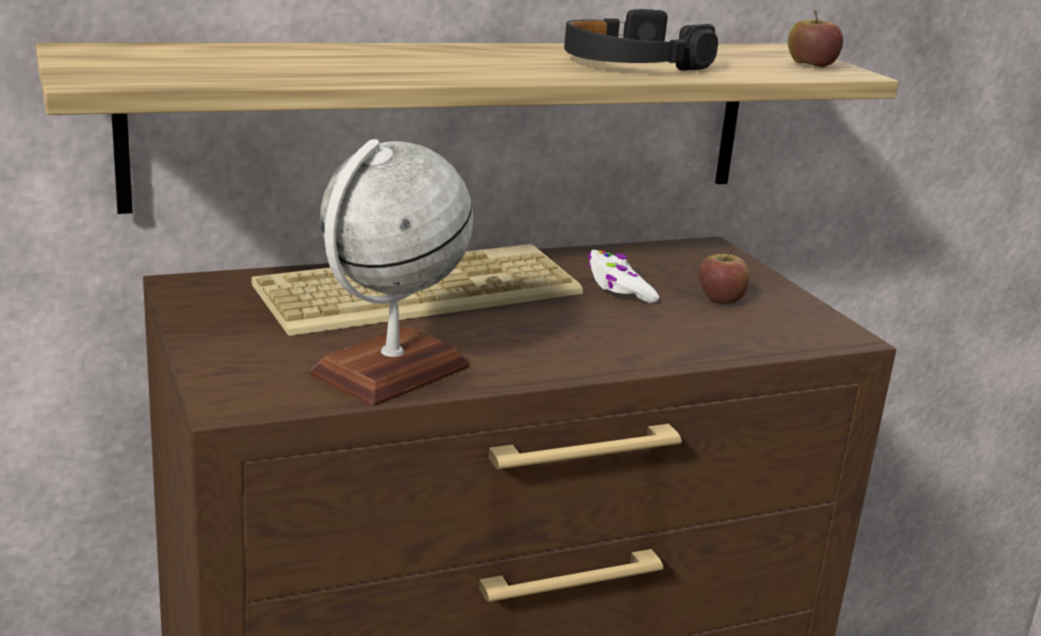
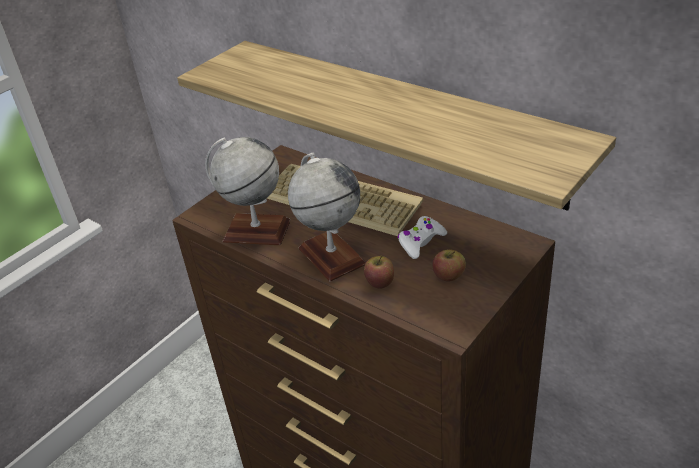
camera: 65 degrees right, 15 degrees up
black headphones [564,9,718,71] -> none
apple [788,11,843,68] -> apple moved to [364,255,394,289]
none -> globe [288,153,366,281]

